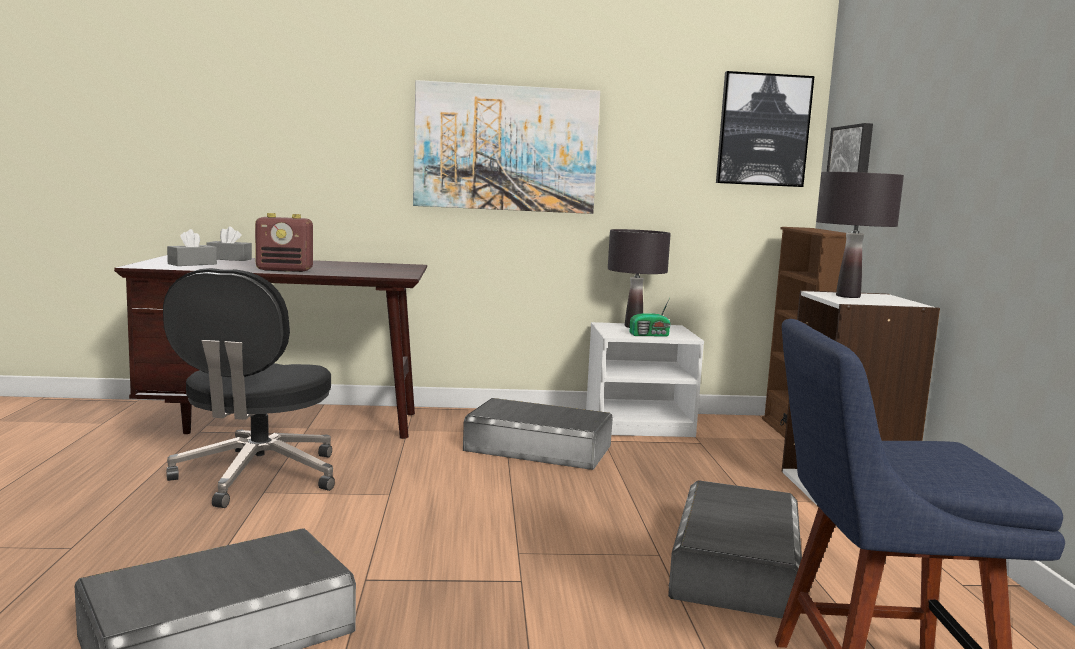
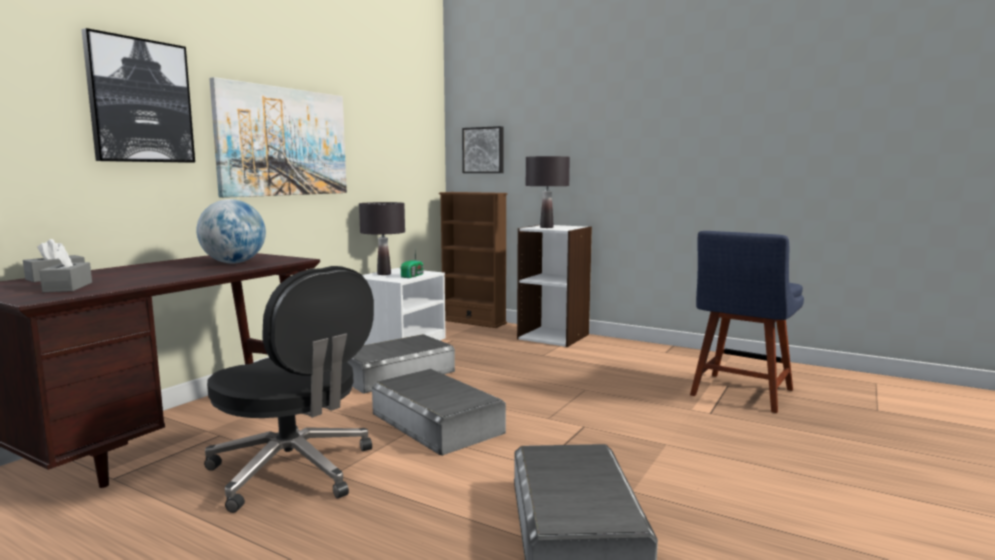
camera: 55 degrees left, 0 degrees up
radio [255,213,313,272] -> none
grey storage box [668,480,802,618] -> grey storage box moved to [372,369,506,456]
picture [716,71,815,187] -> picture moved to [81,28,195,163]
none -> globe [196,199,266,263]

